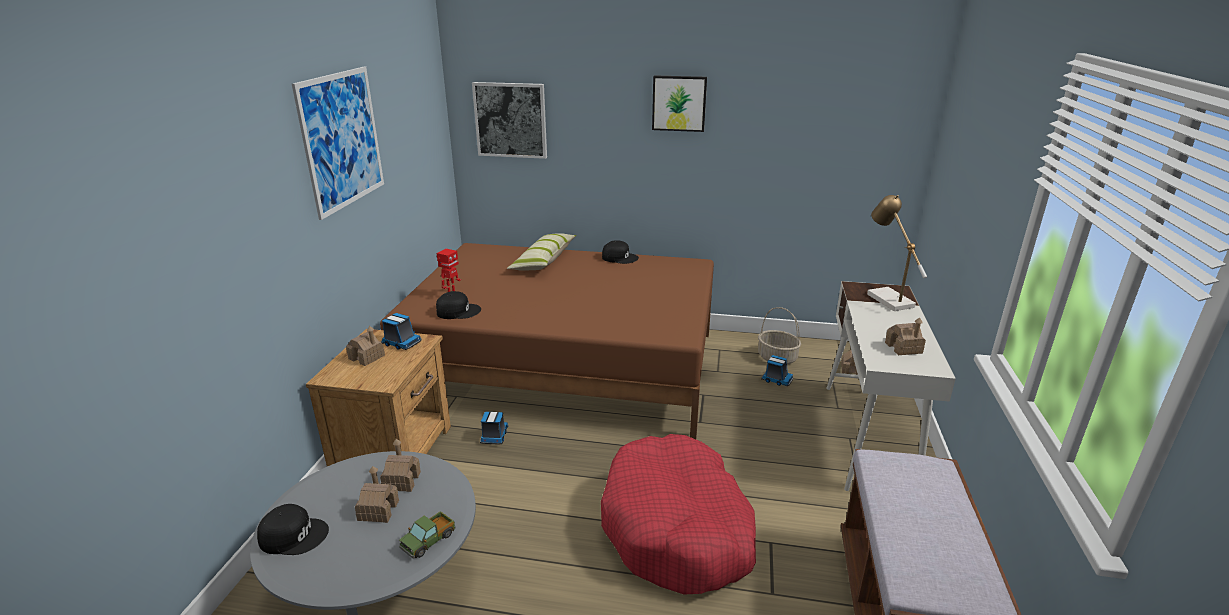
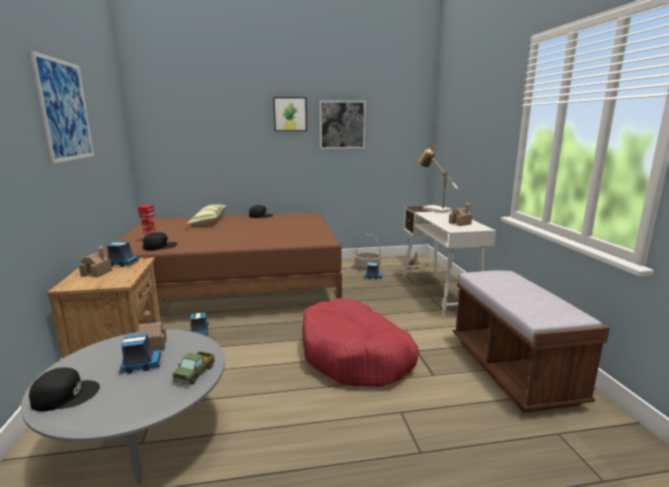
camera: 20 degrees left, 10 degrees down
toy house [355,466,399,523] -> toy truck [119,333,163,374]
picture [472,82,547,159] -> picture moved to [319,100,366,149]

